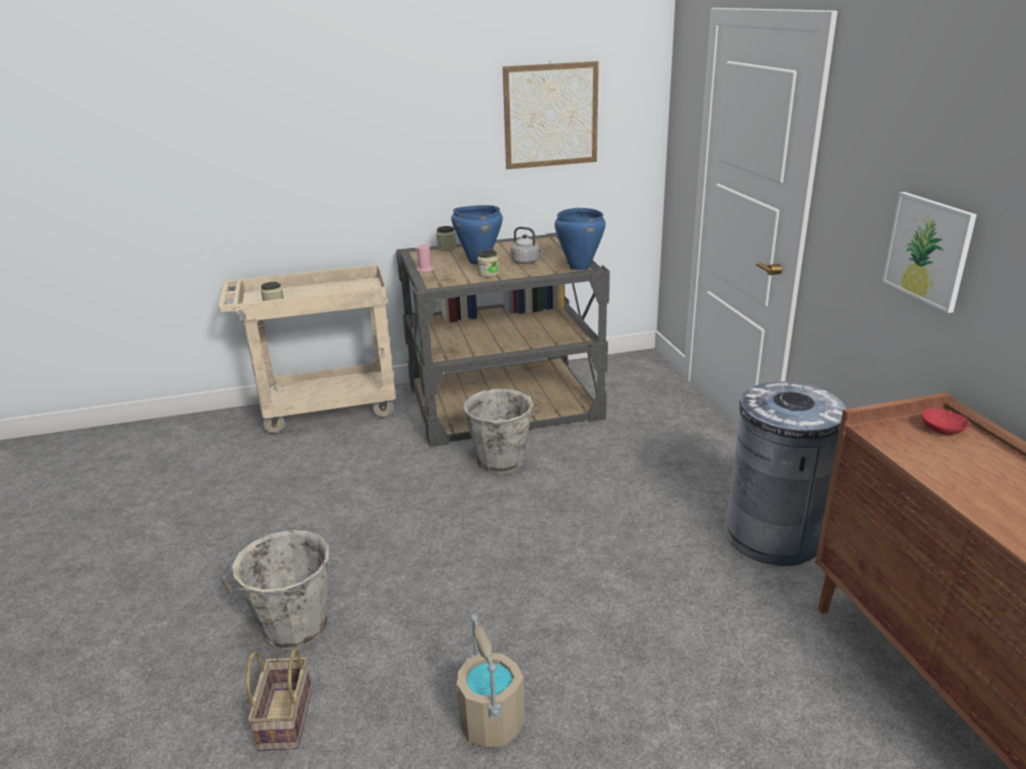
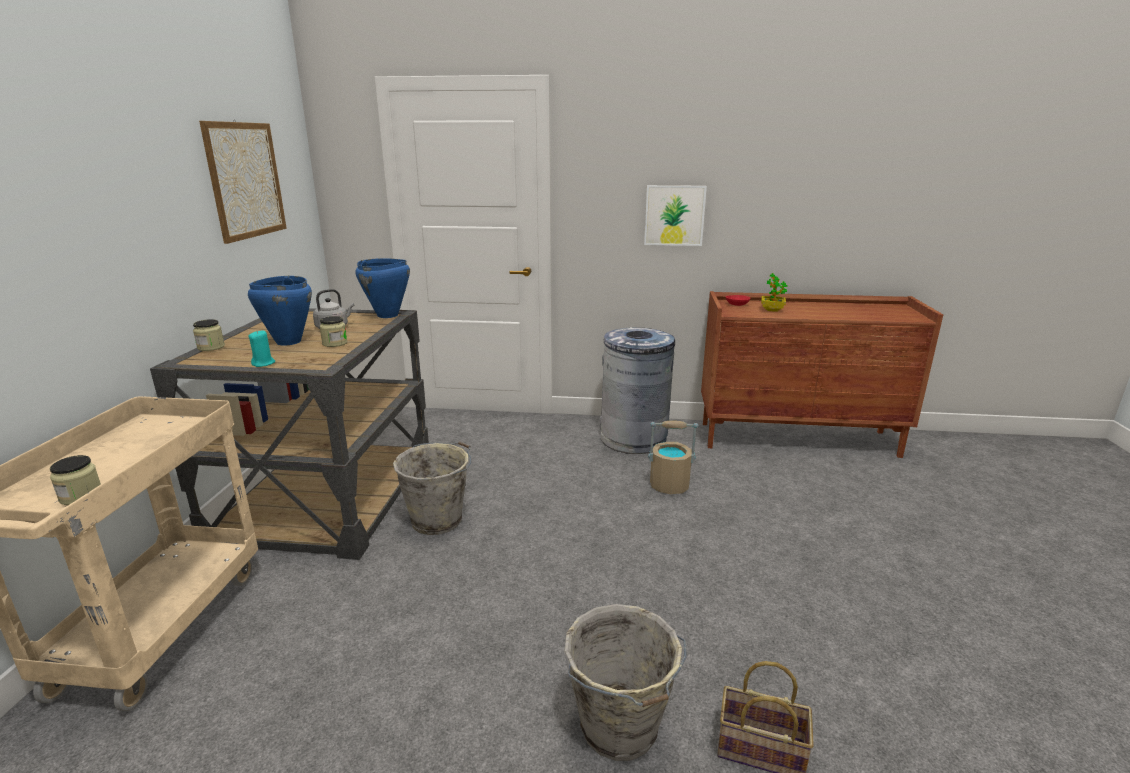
camera: 70 degrees left, 5 degrees down
pink candle [416,244,434,272] -> turquoise candle [249,330,275,367]
beige bucket [457,614,525,748] -> beige bucket moved to [648,421,699,494]
none -> potted plant [761,273,788,312]

